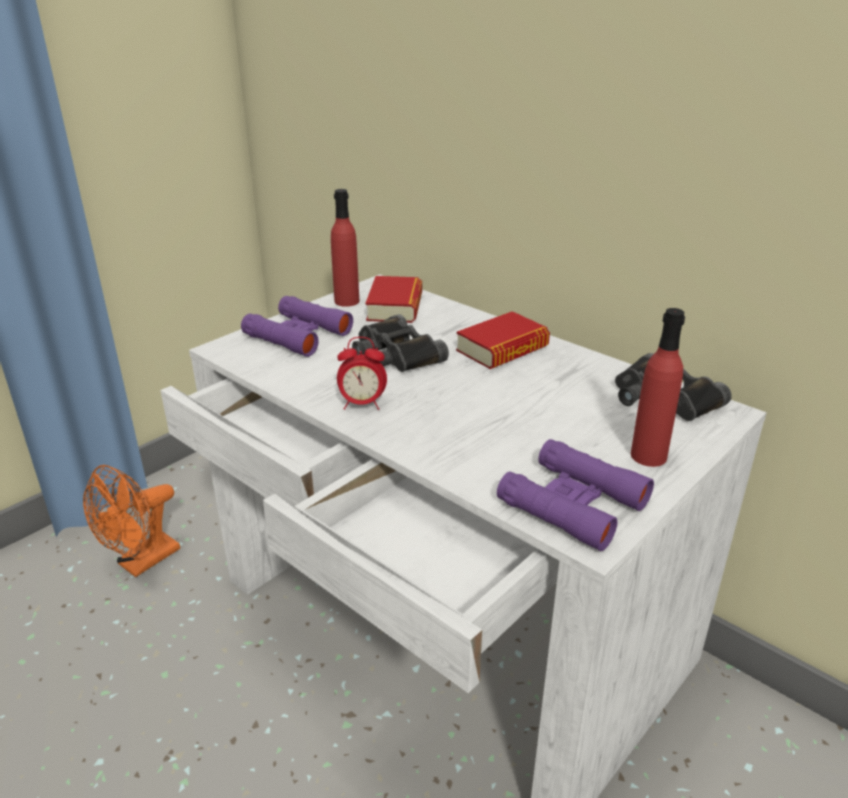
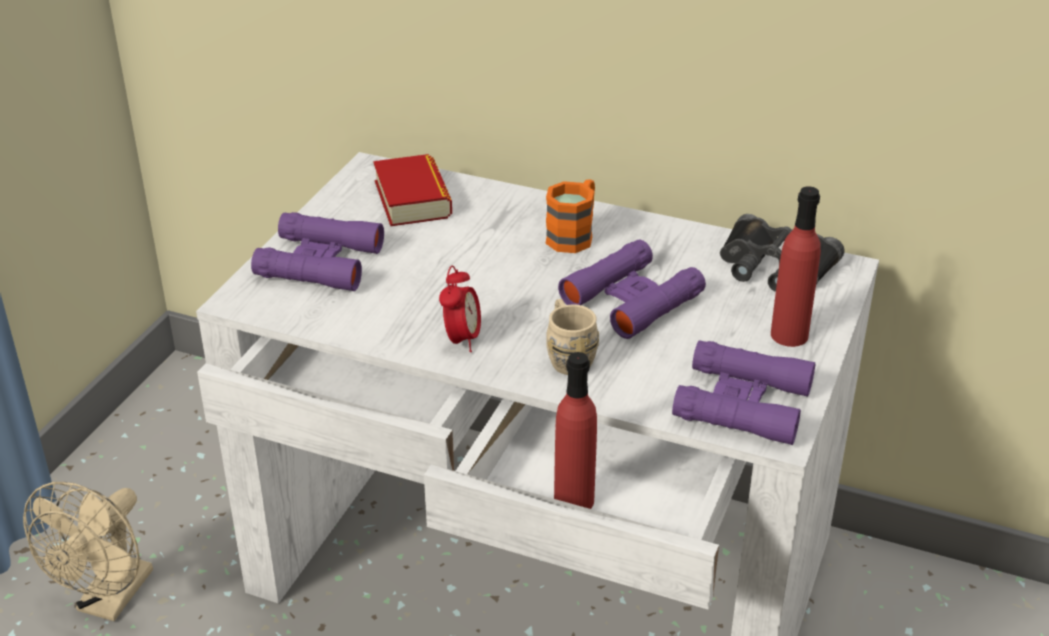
camera: 20 degrees left, 5 degrees up
orange fan [83,465,180,577] -> beige fan [23,482,153,621]
red bottle [331,189,359,307] -> red bottle moved to [554,352,597,509]
alarm clock [337,337,387,410] -> alarm clock turned 60 degrees counterclockwise [439,265,481,352]
black binoculars [352,314,449,372] -> none
book [456,311,550,369] -> orange mug [545,180,595,253]
none -> beige mug [546,299,599,375]
none -> purple binoculars [558,240,706,339]

